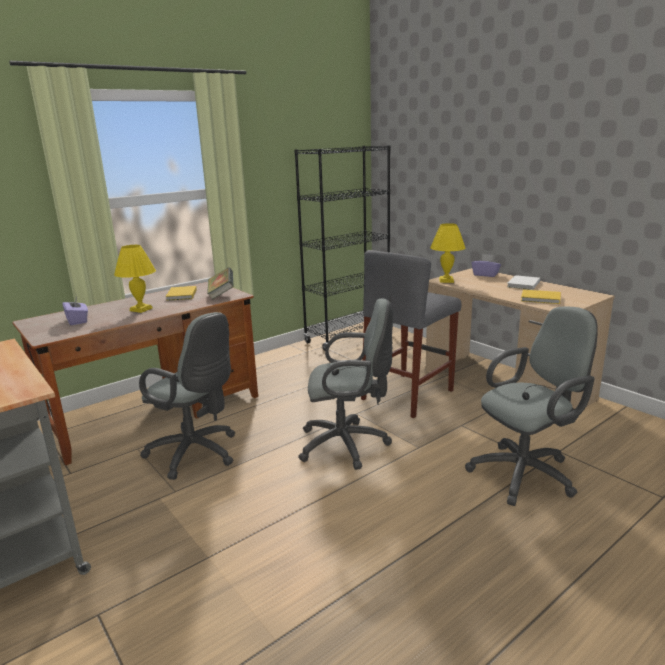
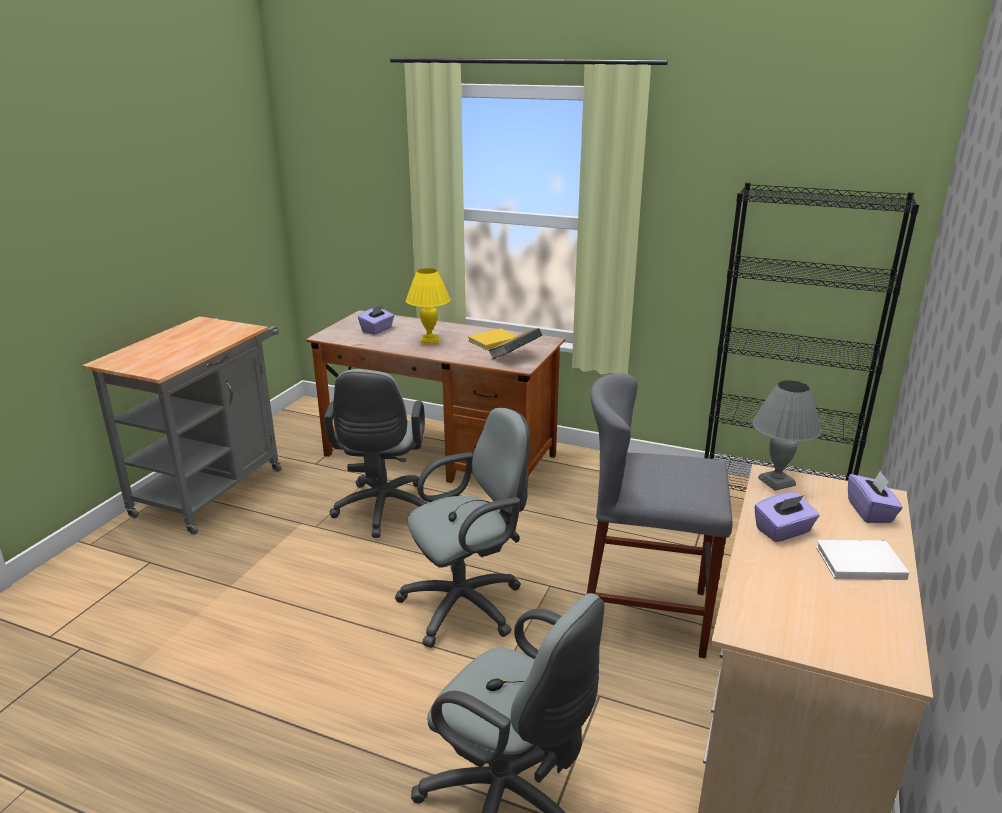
camera: 60 degrees right, 5 degrees up
grey office chair [298,298,393,470] -> grey office chair turned 90 degrees counterclockwise [395,408,530,648]
yellow table lamp [430,223,465,283] -> grey table lamp [752,380,822,491]
yellow book [521,290,561,304] -> none
none -> purple tissue box [754,492,819,542]

